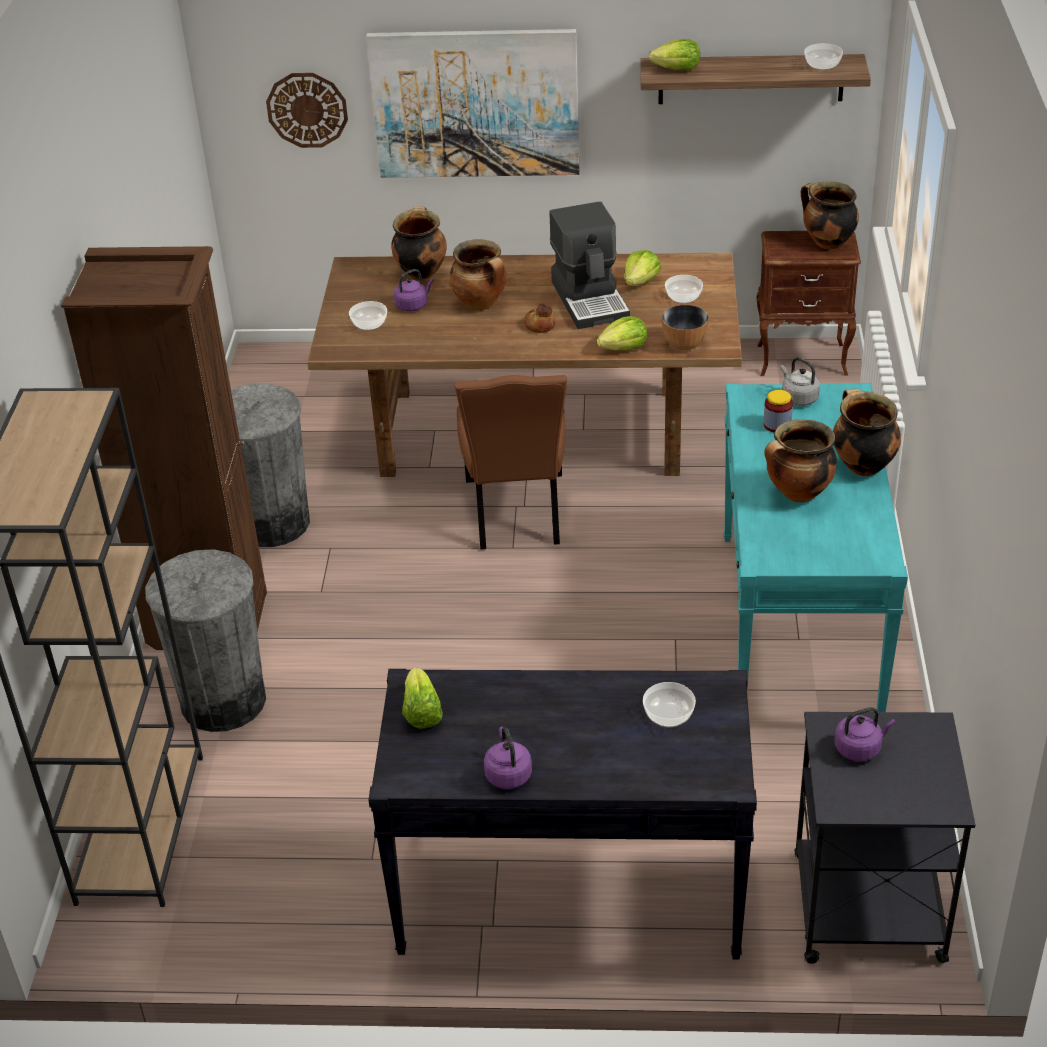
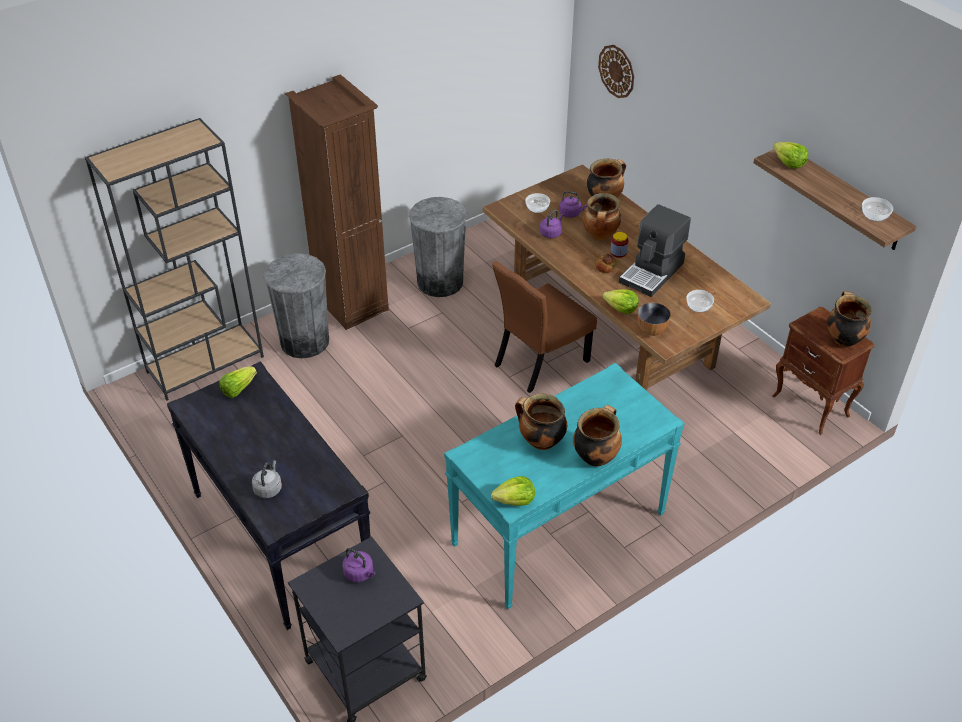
camera: 50 degrees right, 5 degrees up
picture [366,29,579,178] -> none
purple kettle [484,727,532,789] -> purple kettle moved to [540,210,563,238]
lettuce [624,250,661,286] -> lettuce moved to [491,476,535,506]
bowl [643,682,696,727] -> none
jar [764,390,793,433] -> jar moved to [610,232,628,258]
grey kettle [781,357,820,406] -> grey kettle moved to [252,460,282,498]

